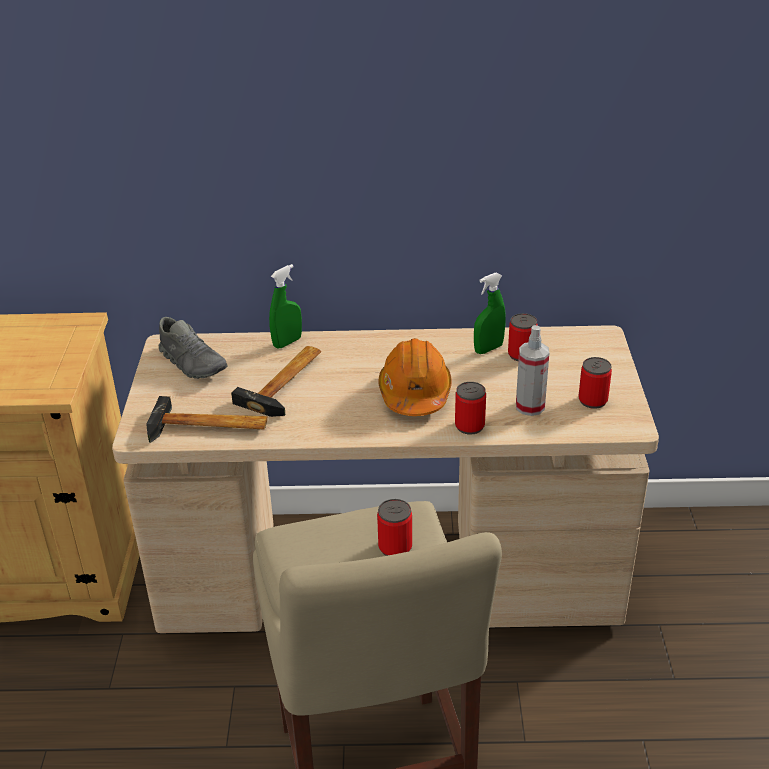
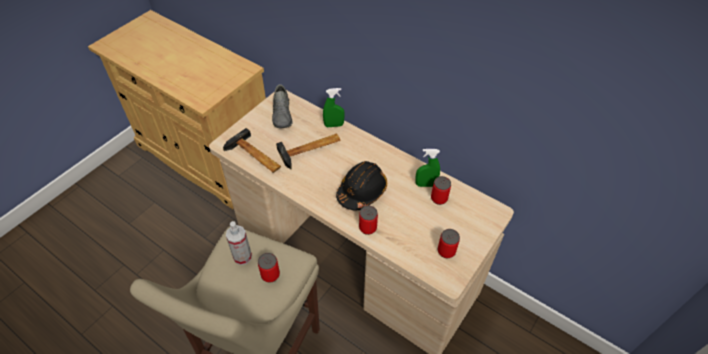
camera: 35 degrees right, 15 degrees up
orange hard hat [378,338,452,416] -> black hard hat [336,161,387,211]
spray bottle [516,325,550,416] -> spray bottle moved to [226,221,252,265]

